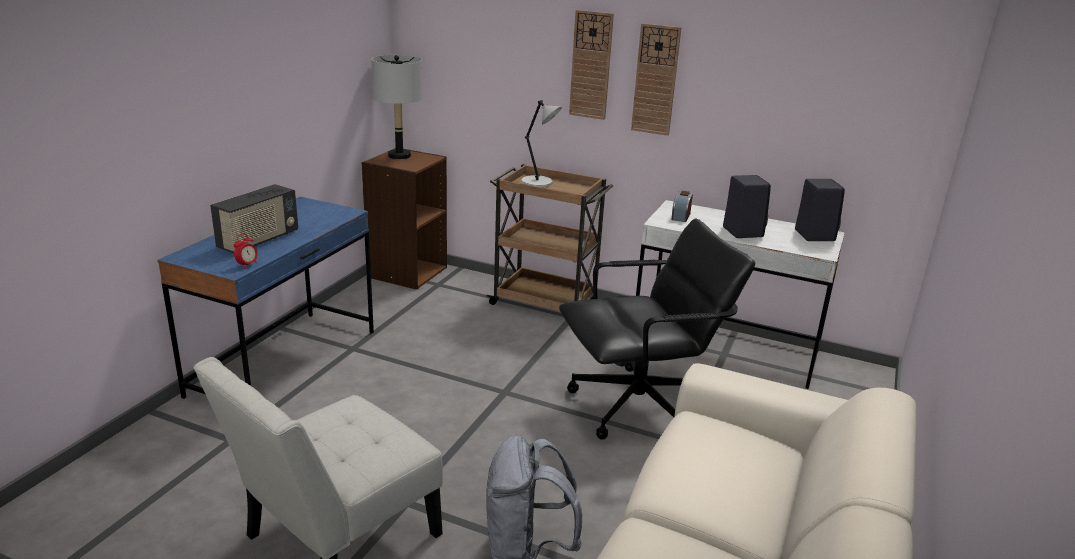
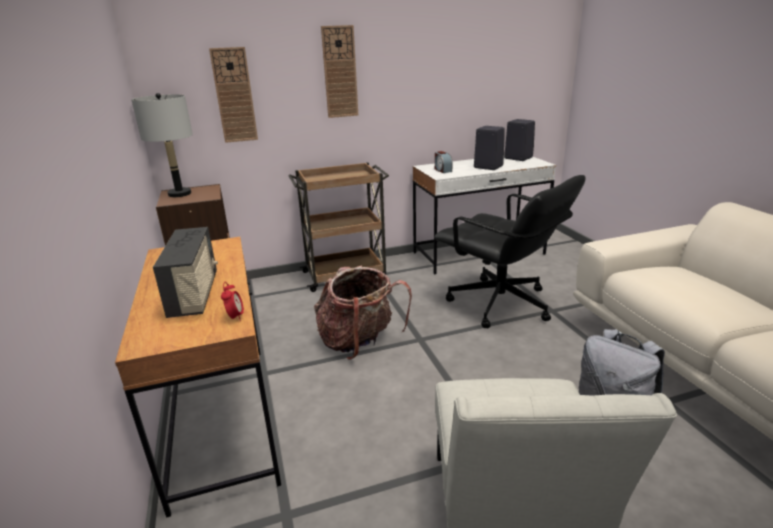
camera: 40 degrees left, 0 degrees up
blue desk [158,197,374,399] -> brown desk [115,237,281,518]
grey table lamp [521,100,562,187] -> none
black office chair [559,218,755,440] -> black office chair turned 105 degrees clockwise [434,175,586,328]
wall clock [631,23,681,136] -> wall clock moved to [209,47,258,143]
none -> backpack [314,265,412,360]

